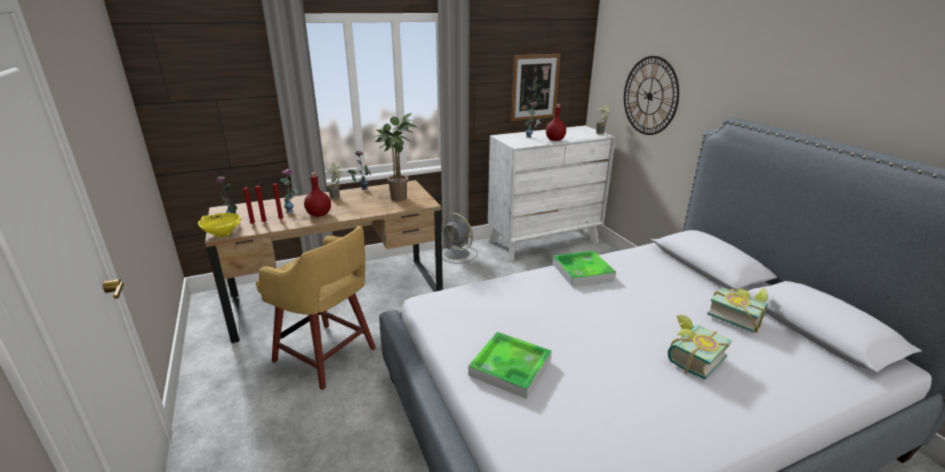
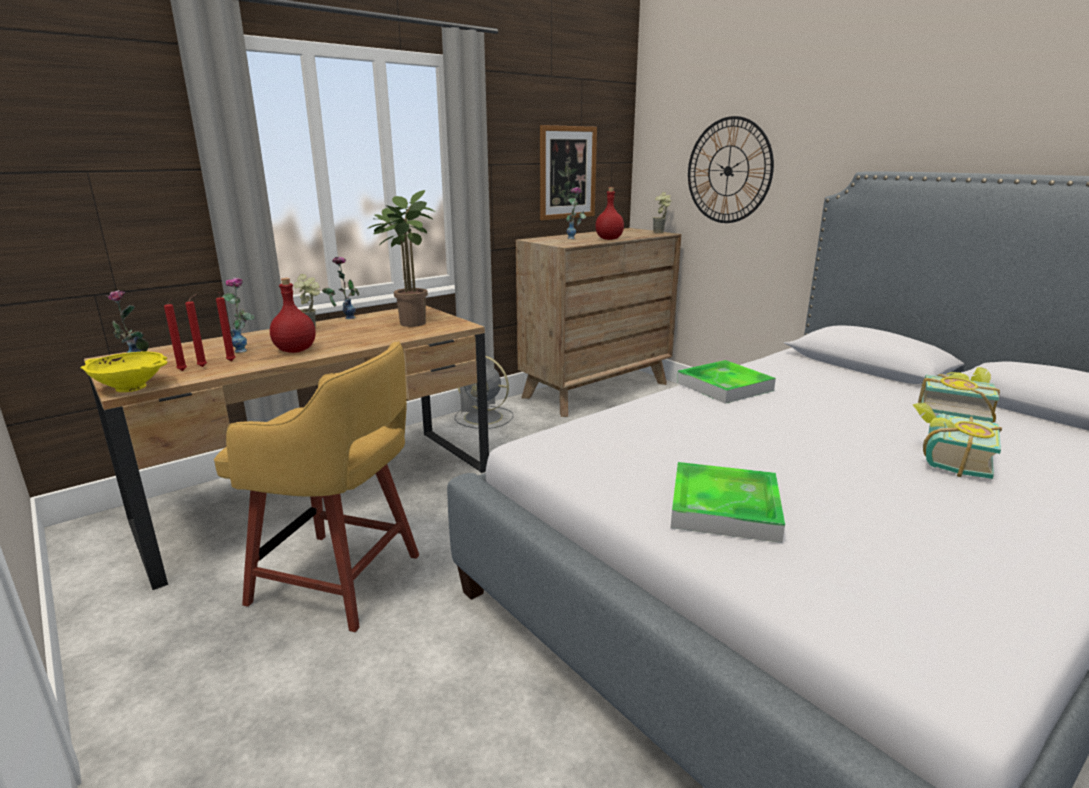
camera: 15 degrees left, 5 degrees down
white dresser [488,126,616,261] -> brown dresser [516,228,681,417]

